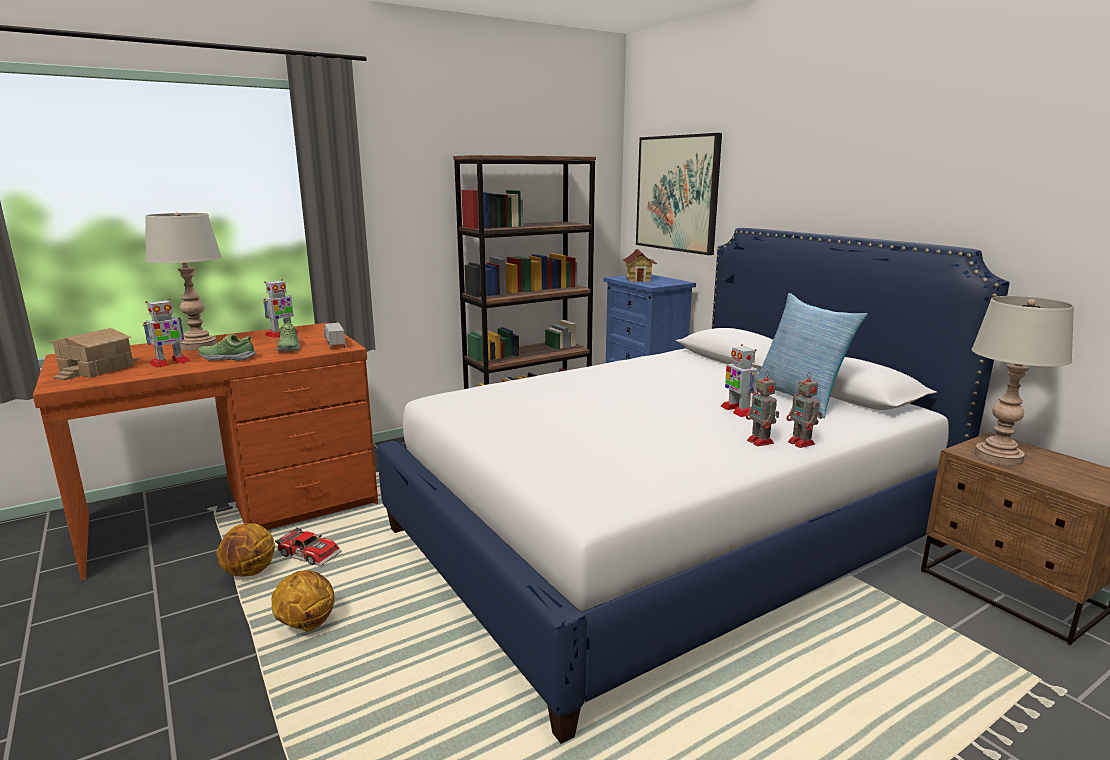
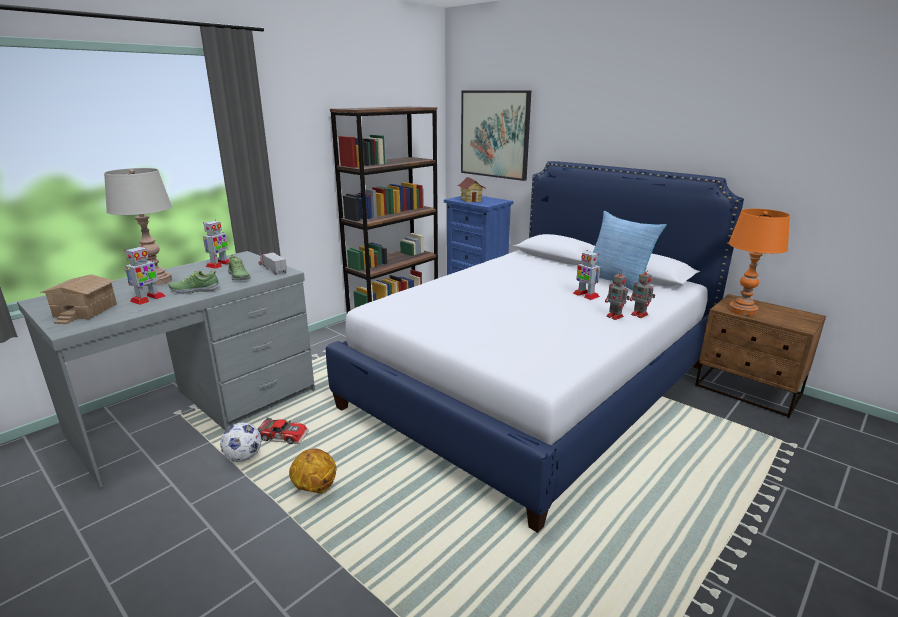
camera: 15 degrees left, 5 degrees up
brown desk [33,323,378,581] -> grey desk [17,251,315,487]
basketball [216,523,275,577] -> football [220,423,261,462]
grey table lamp [972,296,1074,466] -> orange table lamp [728,209,790,316]

